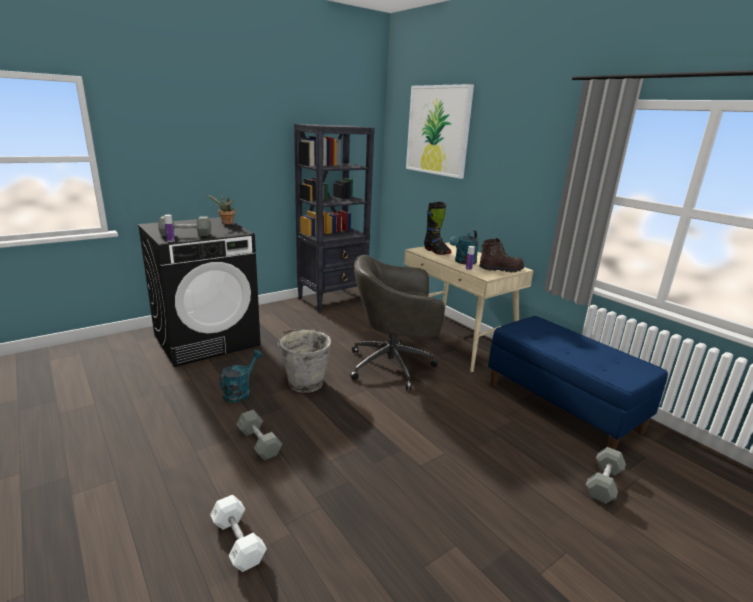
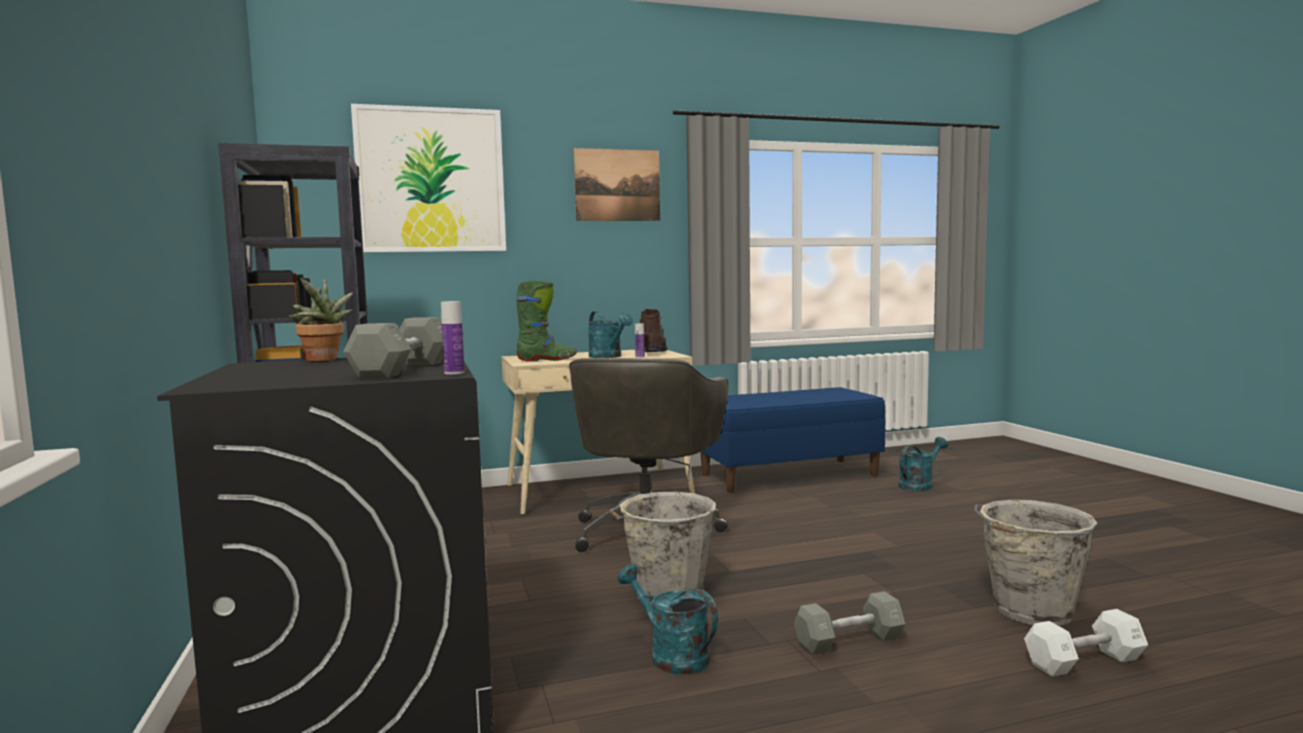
camera: 70 degrees left, 15 degrees down
black boot [424,202,451,255] -> green boot [516,281,577,362]
grey dumbbell [586,447,626,504] -> turquoise watering can [898,437,948,491]
none -> picture [574,148,660,221]
none -> grey bucket [974,500,1098,626]

